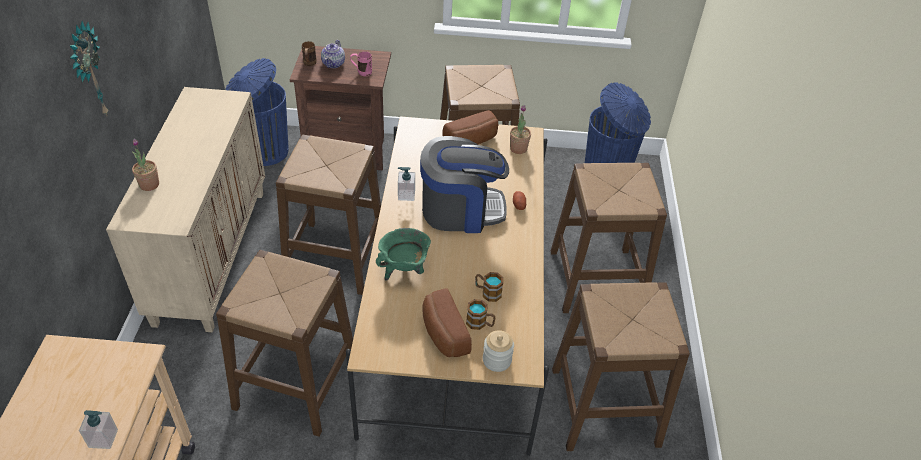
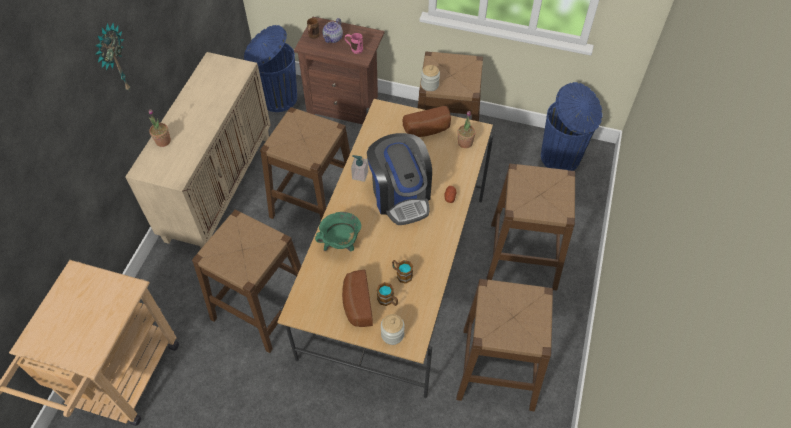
camera: 15 degrees right, 10 degrees up
soap dispenser [79,410,118,449] -> none
coffee machine [420,136,509,233] -> coffee machine turned 60 degrees clockwise [367,133,432,225]
none -> jar [421,65,440,91]

